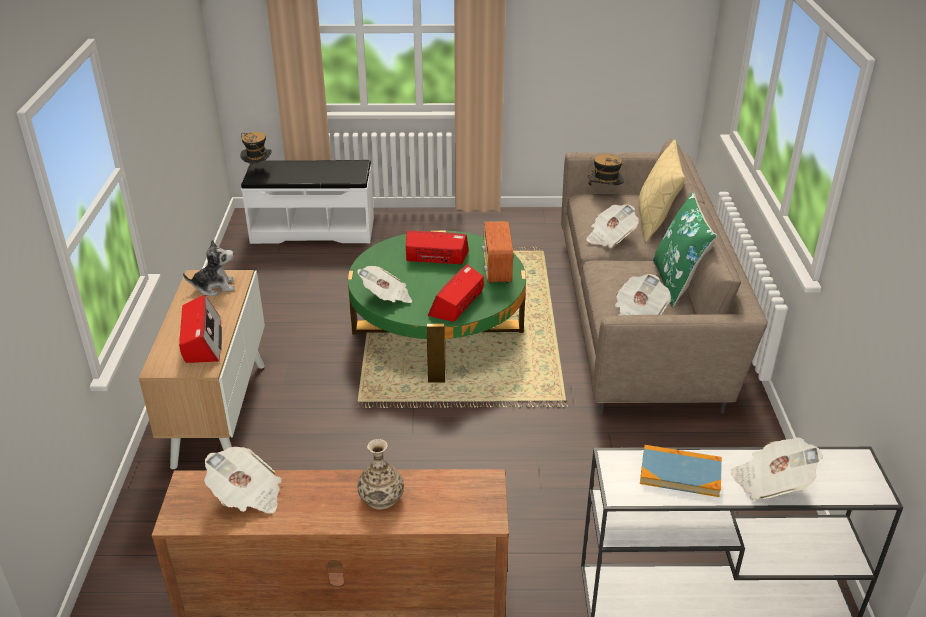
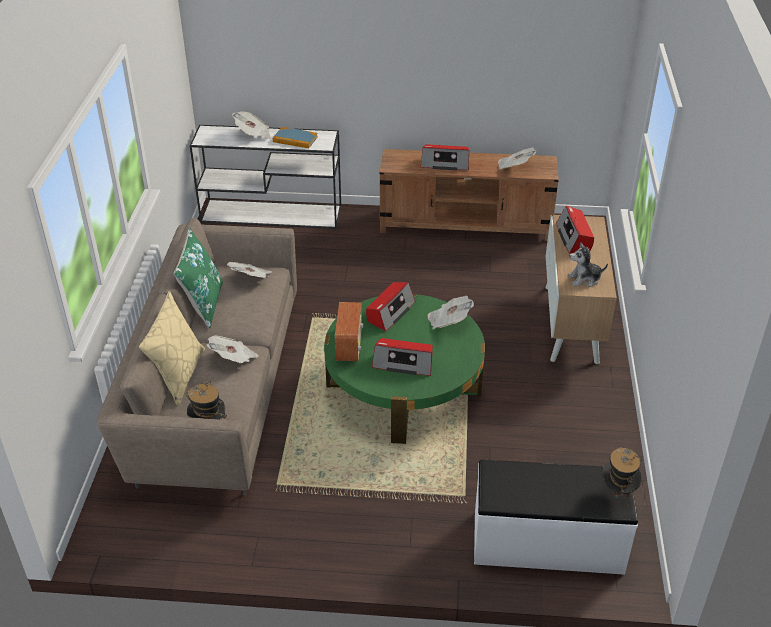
camera: 175 degrees left, 5 degrees up
vase [357,439,404,510] -> radio [421,144,469,170]

